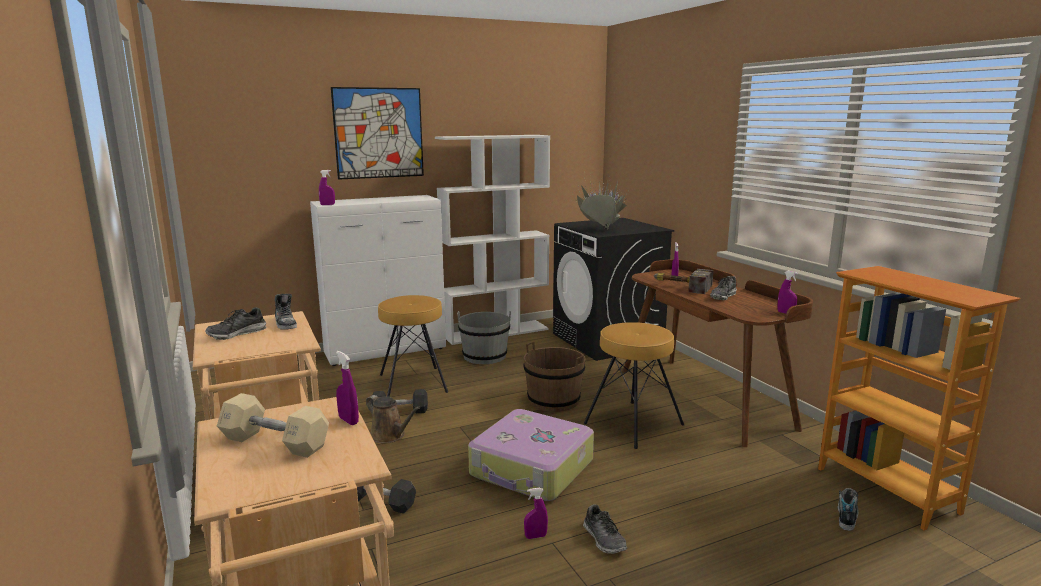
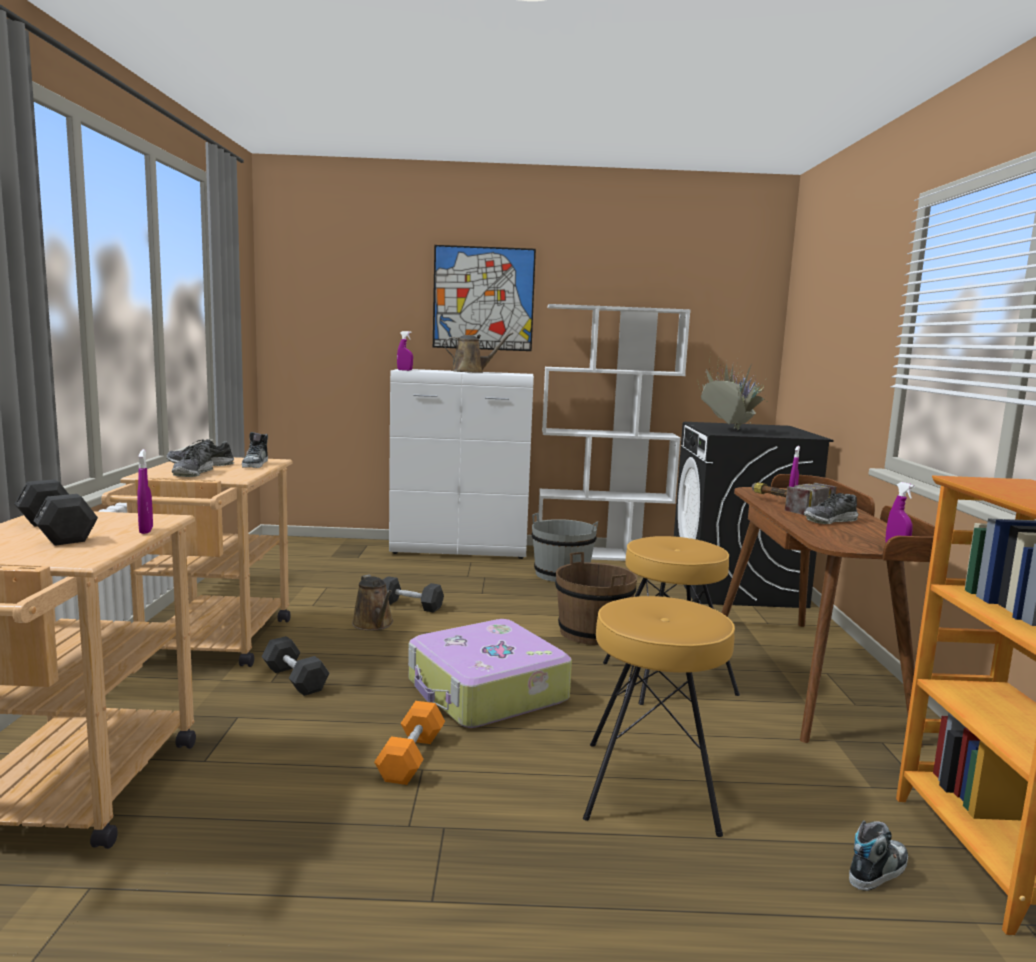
camera: 25 degrees right, 5 degrees down
beige dumbbell [217,393,329,458] -> black dumbbell [15,479,98,546]
brown stool [378,295,448,397] -> brown stool moved to [583,596,735,837]
purple spray bottle [524,488,548,539] -> orange dumbbell [374,701,445,785]
shoe [583,504,627,554] -> shoe moved to [172,444,213,477]
none -> brown watering can [444,332,513,373]

